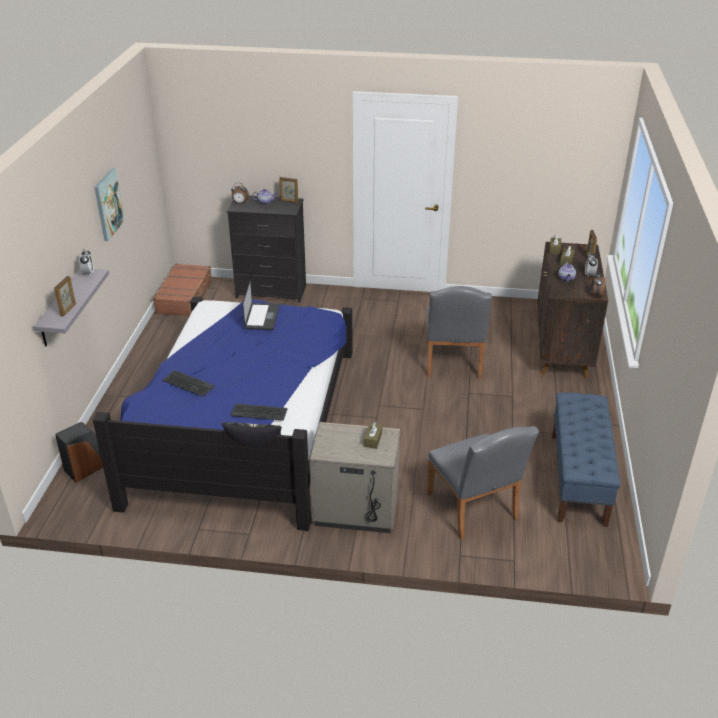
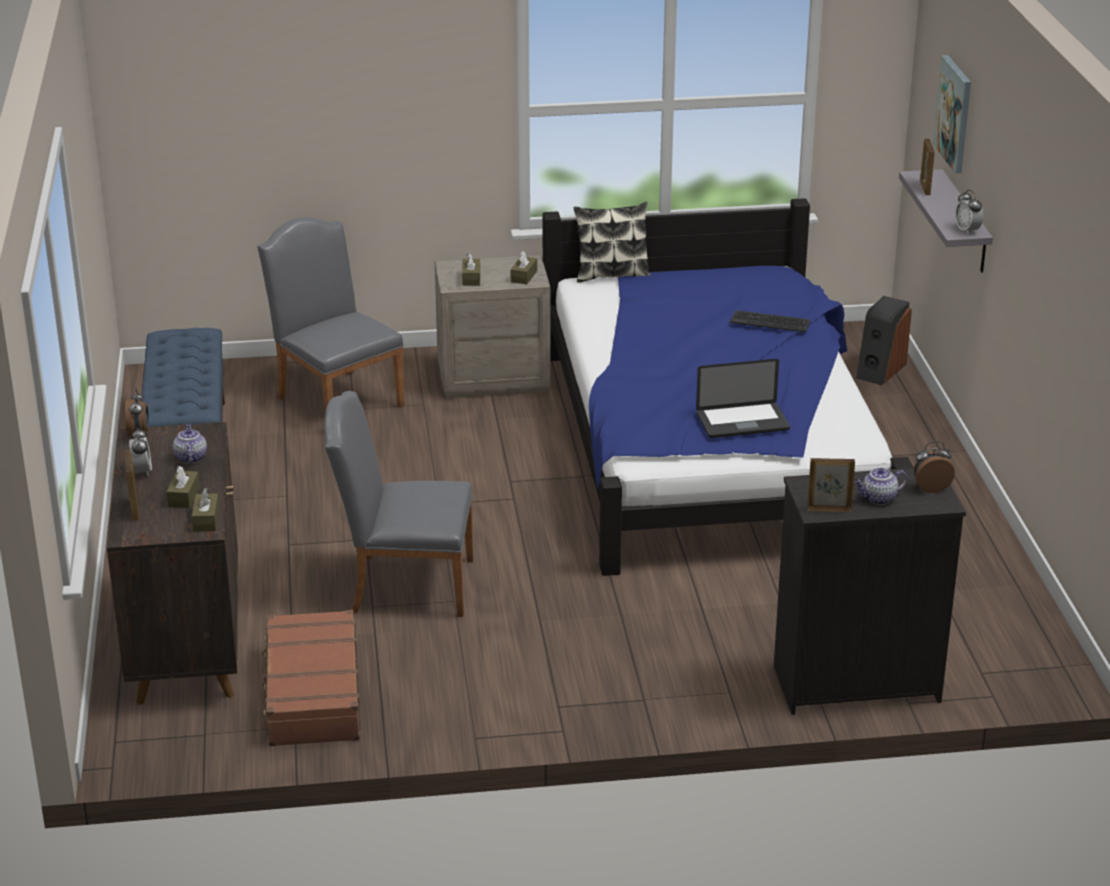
camera: 165 degrees right, 5 degrees down
picture [95,168,125,241] -> picture moved to [933,55,971,173]
brown suitcase [153,263,213,316] -> brown suitcase moved to [261,610,361,746]
keyboard [230,404,288,421] -> none
laptop [242,280,280,330] -> laptop turned 90 degrees counterclockwise [696,359,790,438]
grey chair [427,286,492,379] -> grey chair turned 75 degrees counterclockwise [325,391,473,617]
none -> brown tissue box [511,251,537,285]

